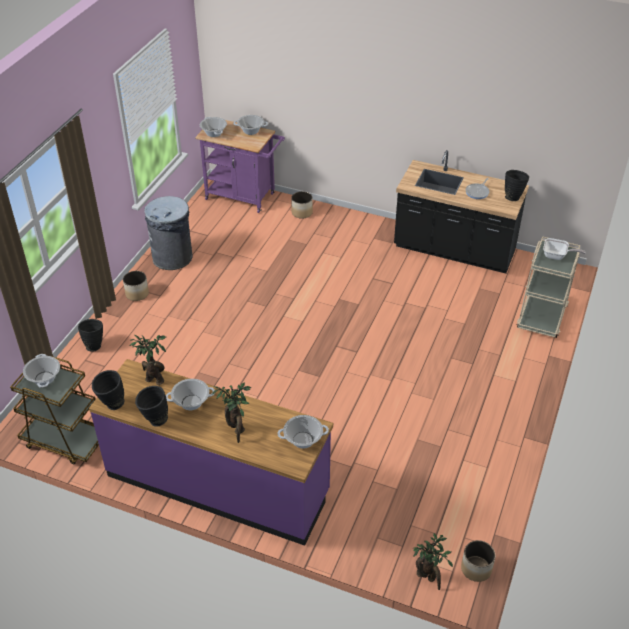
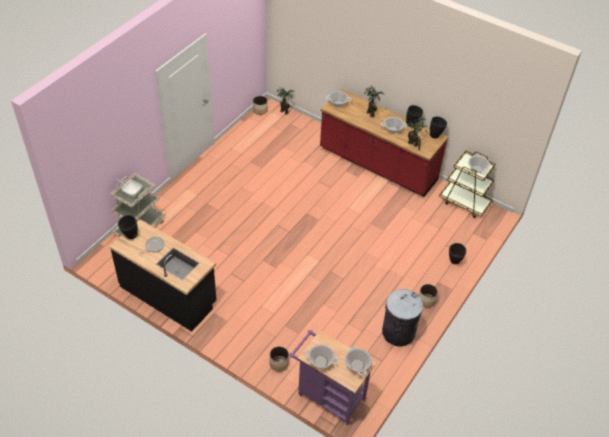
camera: 170 degrees left, 5 degrees up
purple counter [89,359,333,546] -> red counter [320,89,448,197]

